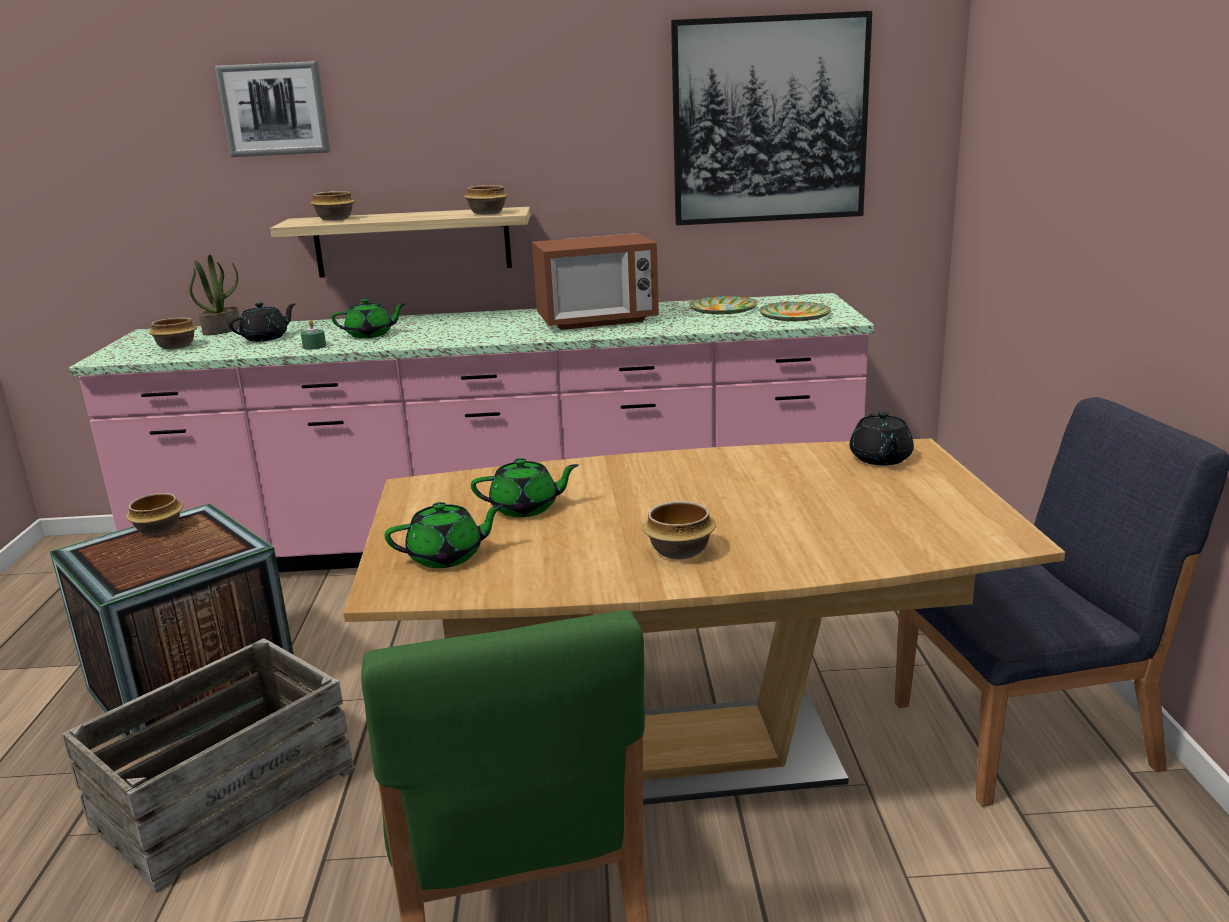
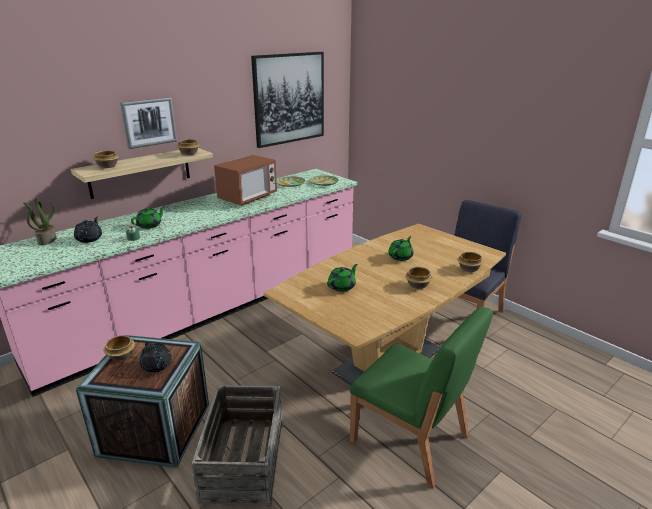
camera: 40 degrees left, 5 degrees up
bowl [149,317,197,349] -> bowl moved to [457,252,484,272]
picture [215,61,330,157] -> picture moved to [120,97,177,149]
green teapot [385,502,504,568] -> green teapot moved to [388,236,414,261]
black teapot [850,411,914,465] -> black teapot moved to [139,342,172,372]

